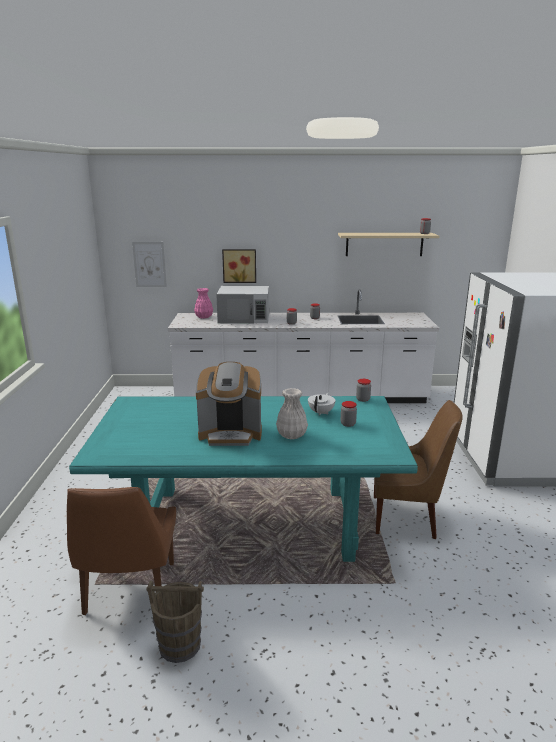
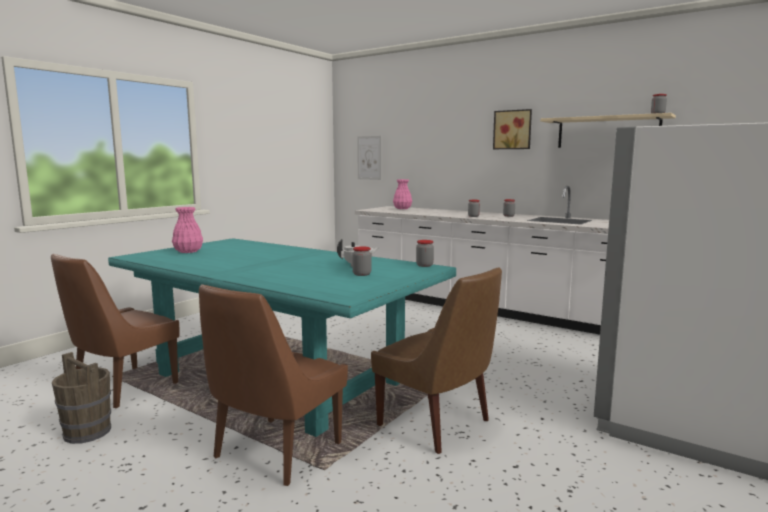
camera: 35 degrees right, 10 degrees down
coffee machine [196,362,262,446] -> none
white microwave [216,286,269,324] -> none
picture [222,249,256,283] -> picture moved to [493,109,532,149]
white vase [276,388,308,439] -> none
none -> pink vase [172,207,203,253]
none -> brown chair [199,284,348,486]

